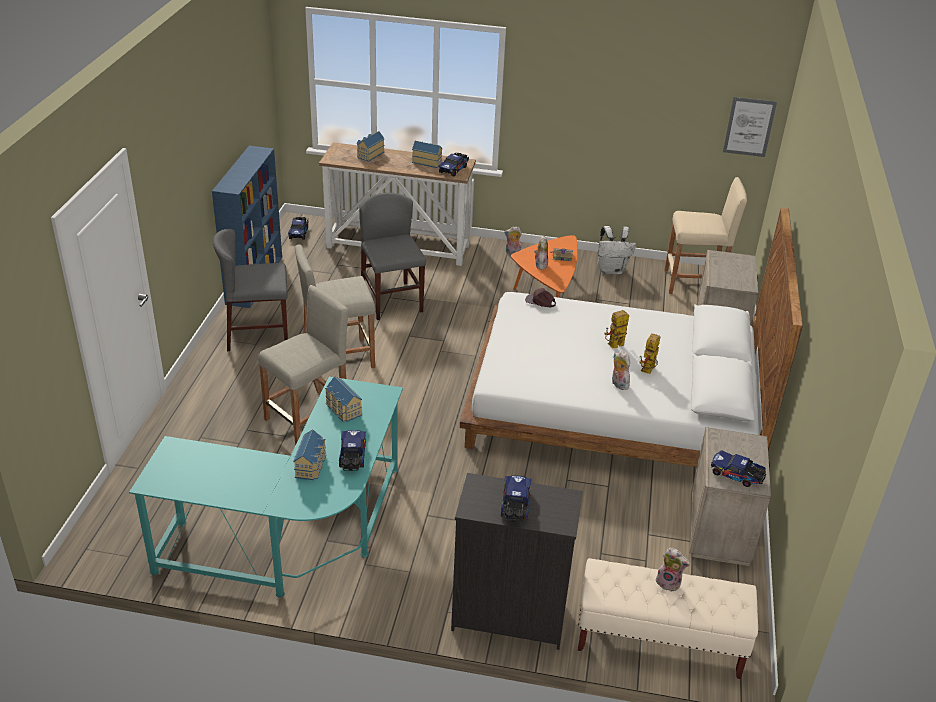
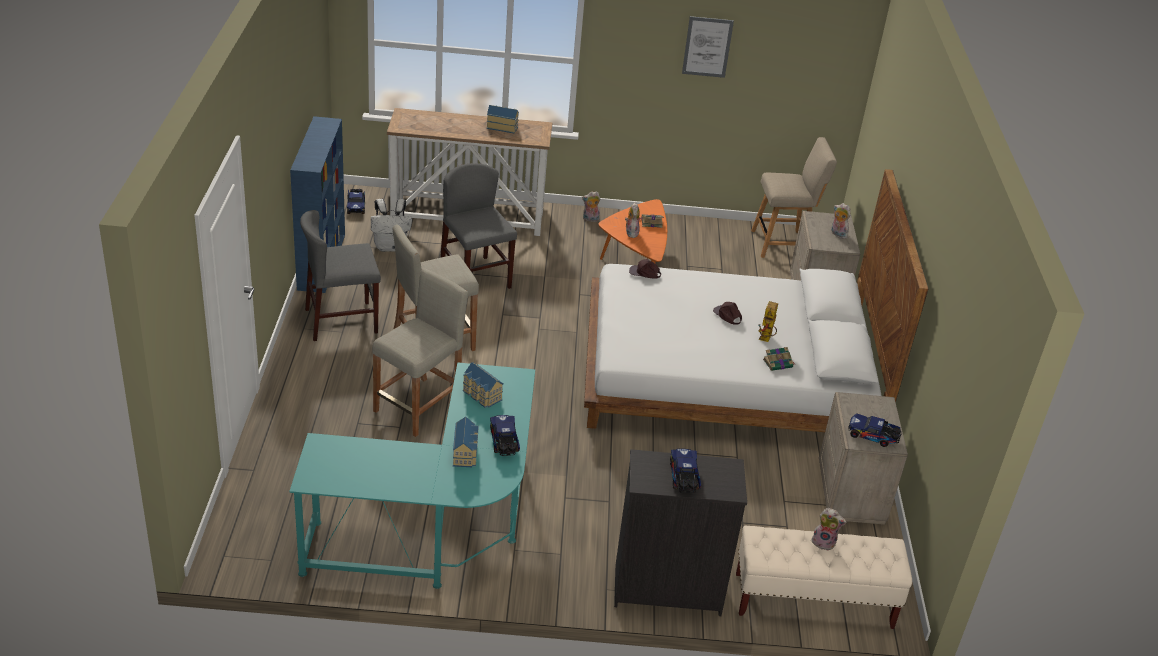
camera: 10 degrees left, 0 degrees up
toy house [357,131,385,162] -> none
toy truck [438,153,469,176] -> none
white backpack [598,226,636,274] -> white backpack moved to [371,198,412,252]
toy robot [604,310,629,348] -> brown cap [713,302,742,325]
plush toy [612,351,630,390] -> plush toy moved to [831,203,851,239]
beige stool [664,177,747,294] -> beige chair [751,137,837,258]
picture [723,97,777,157] -> picture moved to [682,16,734,78]
none -> book [763,347,794,371]

